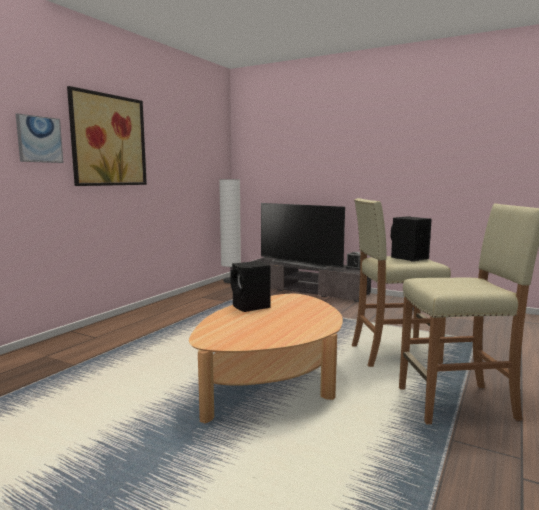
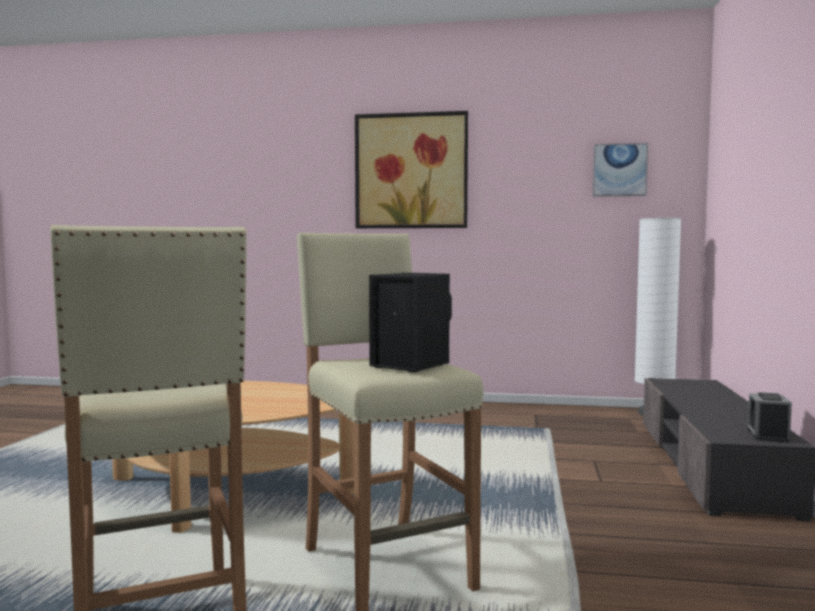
camera: 70 degrees right, 5 degrees down
picture [16,113,64,163] -> picture moved to [593,143,648,197]
black speaker [230,261,271,312] -> none
television [261,203,345,269] -> none

